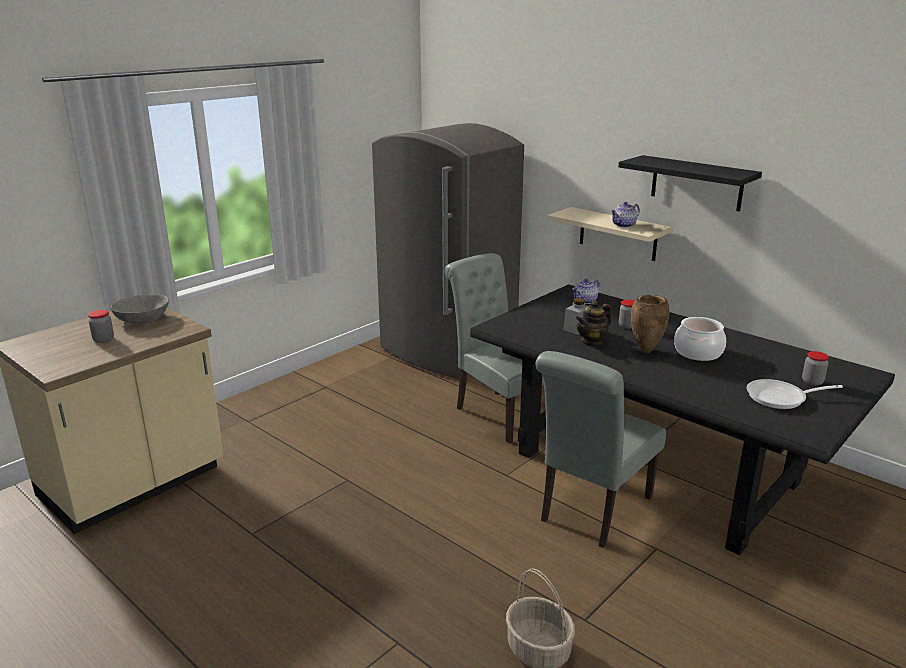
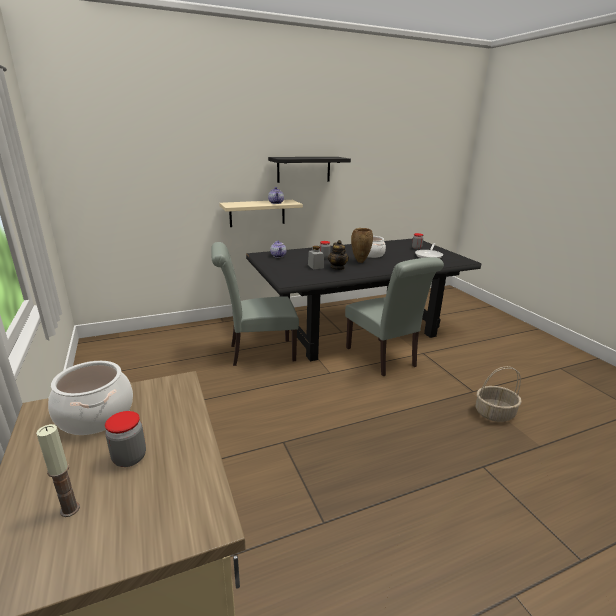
camera: 65 degrees left, 0 degrees up
grey bowl [111,295,169,324] -> cooking pot [48,361,133,435]
grey fridge [372,123,524,379] -> none
none -> candle [36,424,80,517]

